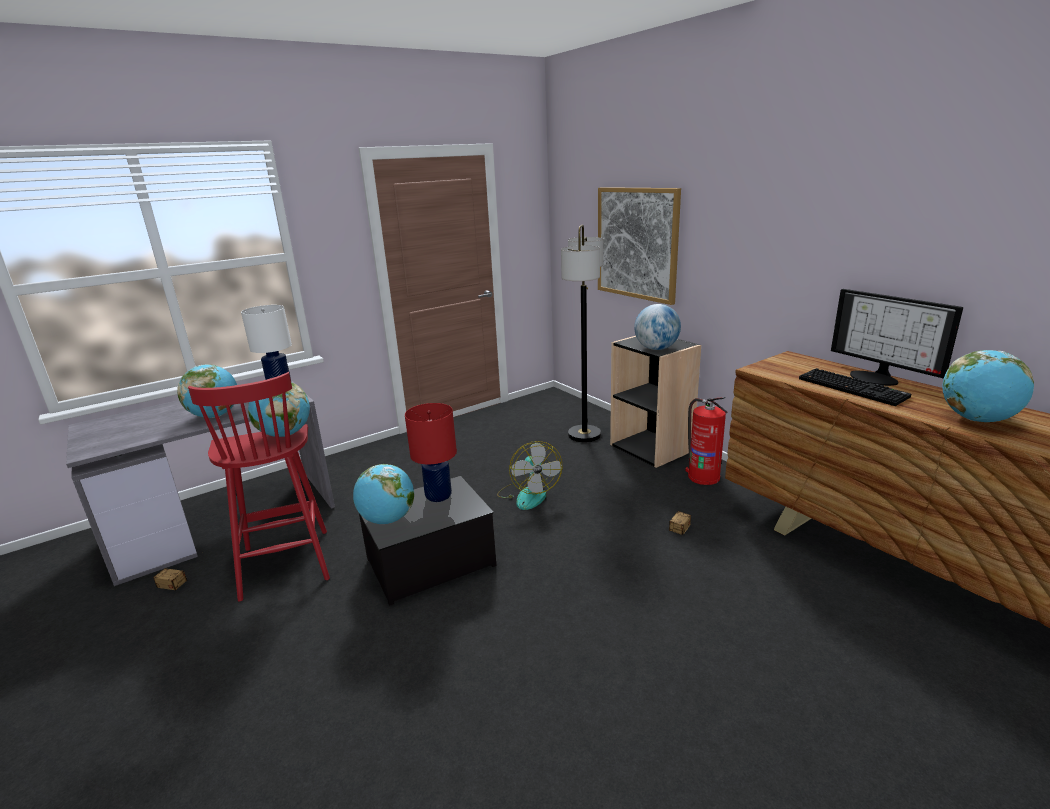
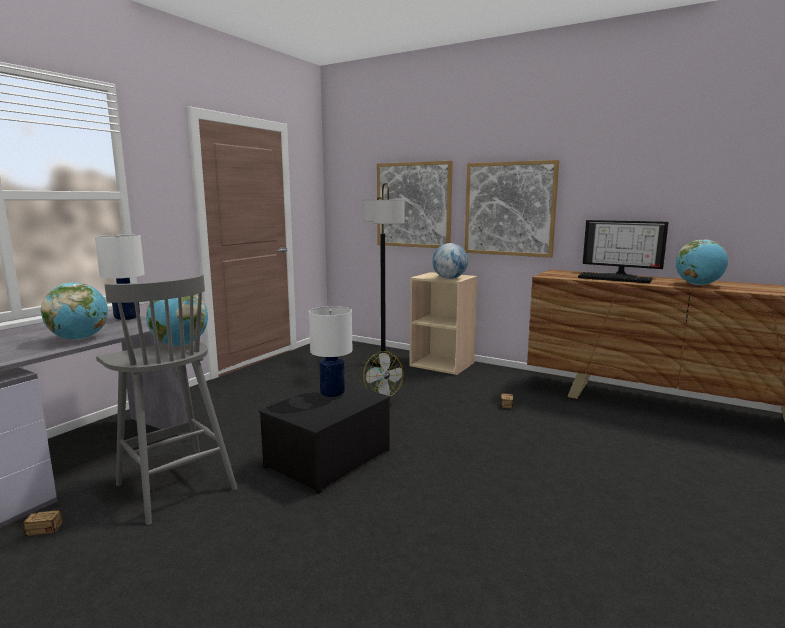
camera: 25 degrees left, 10 degrees down
red stool [188,372,330,602] -> grey stool [96,274,237,525]
globe [353,464,414,524] -> none
red table lamp [405,403,457,502] -> white table lamp [309,306,352,397]
black bookcase [610,336,701,468] -> beige bookcase [409,272,477,375]
fire extinguisher [685,397,728,485] -> none
none -> picture [465,160,559,258]

